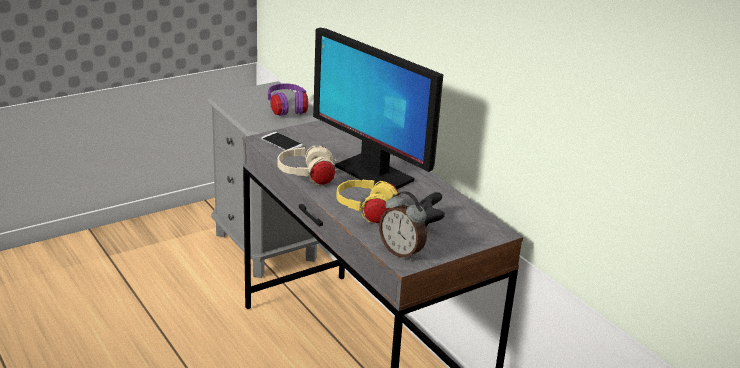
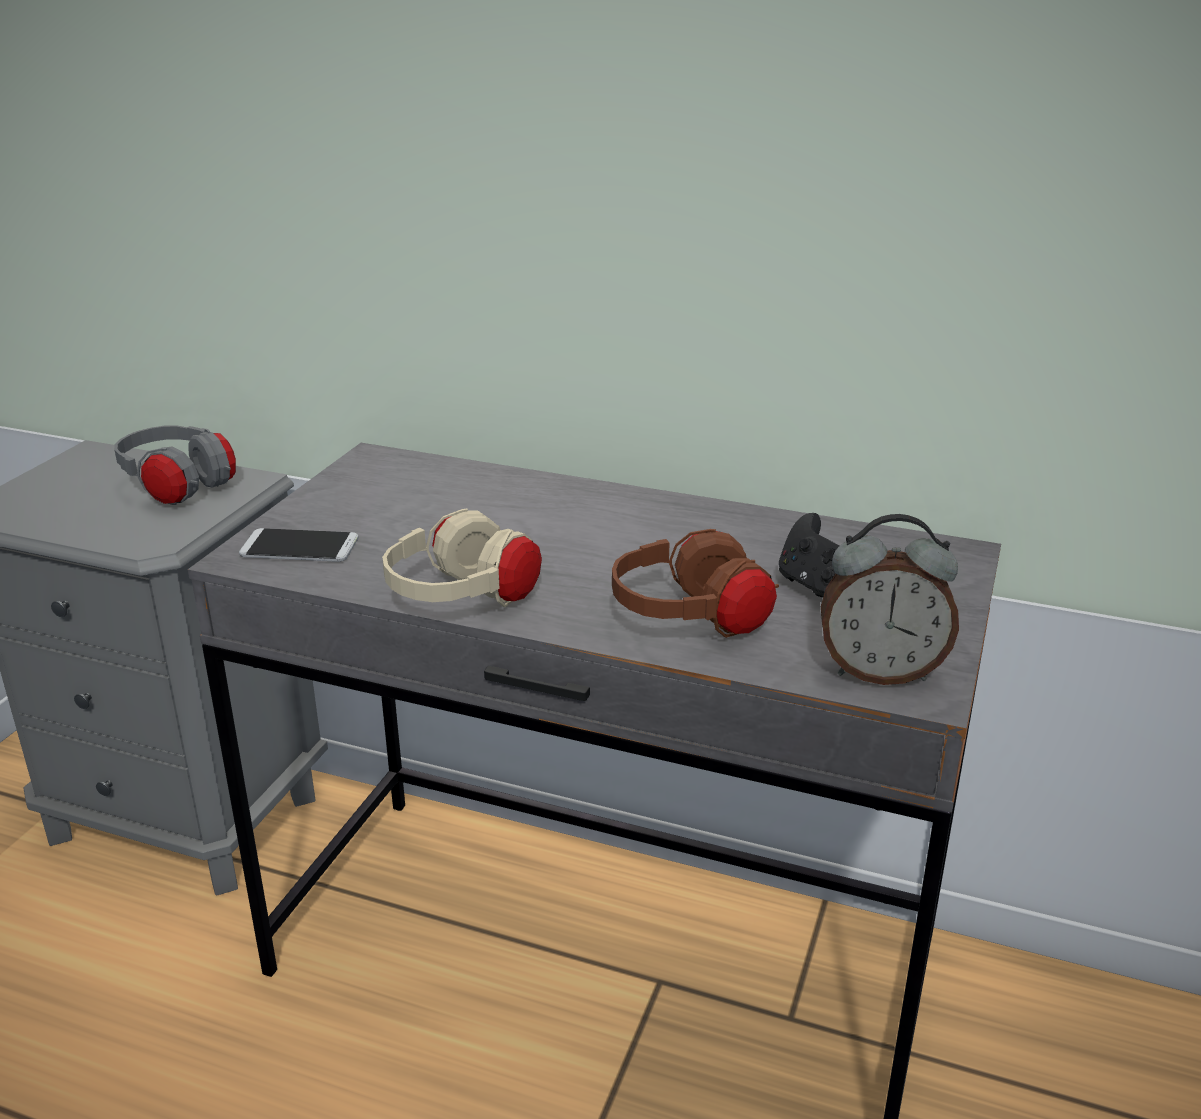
camera: 35 degrees left, 0 degrees up
purple headphones [268,83,308,116] -> grey headphones [114,426,236,505]
monitor [313,28,443,189] -> none
yellow headphones [336,179,399,223] -> brown headphones [612,529,779,638]

